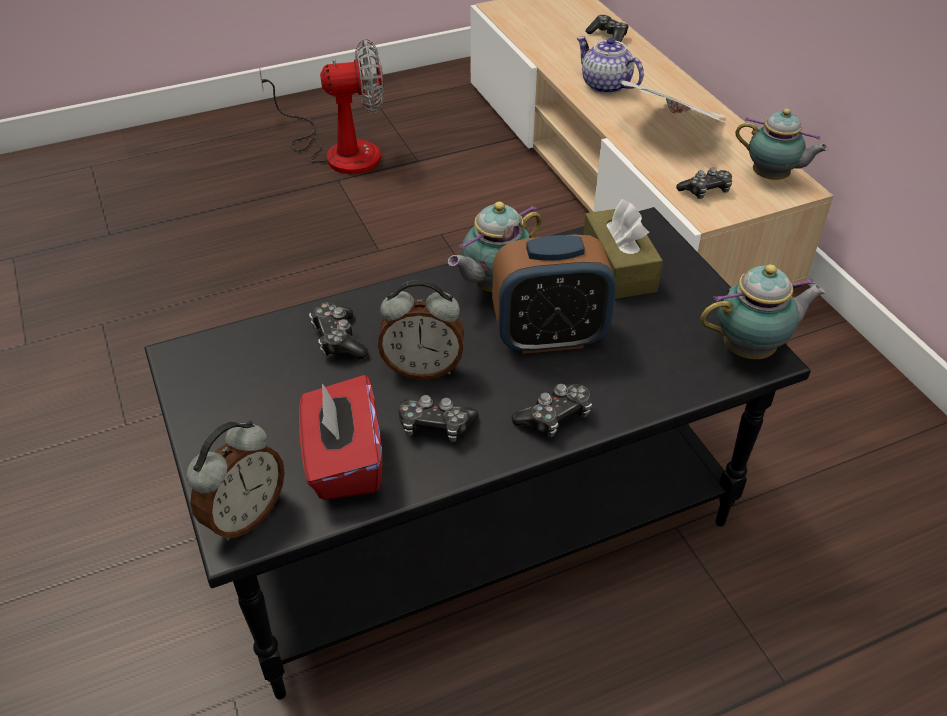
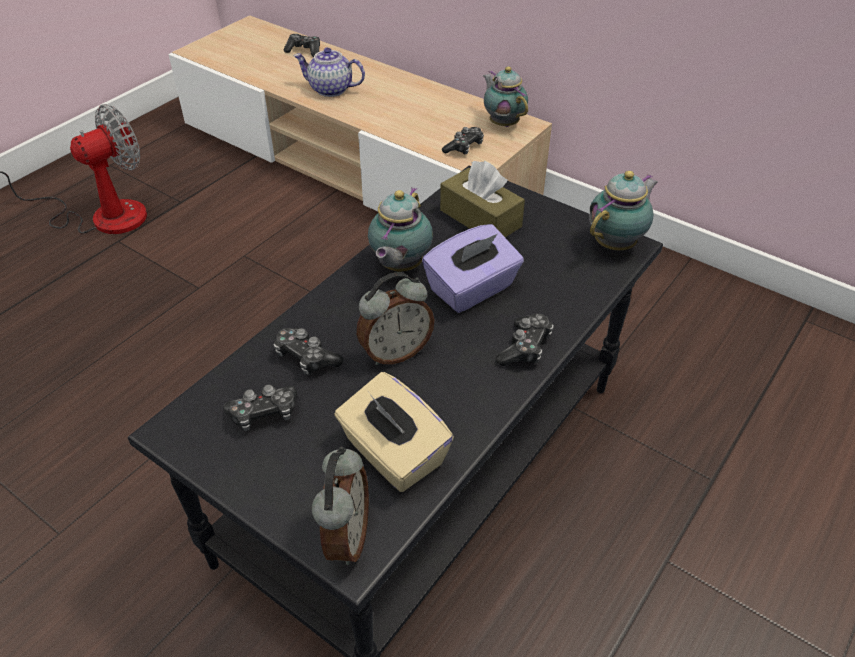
camera: 30 degrees left, 0 degrees up
red tissue box [299,375,382,500] -> beige tissue box [334,372,454,492]
game controller [399,395,479,442] -> game controller moved to [223,384,297,431]
alarm clock [492,235,616,354] -> purple tissue box [422,224,524,313]
newspaper [621,81,728,123] -> none
teapot [735,108,829,180] -> teapot turned 120 degrees counterclockwise [483,67,528,127]

